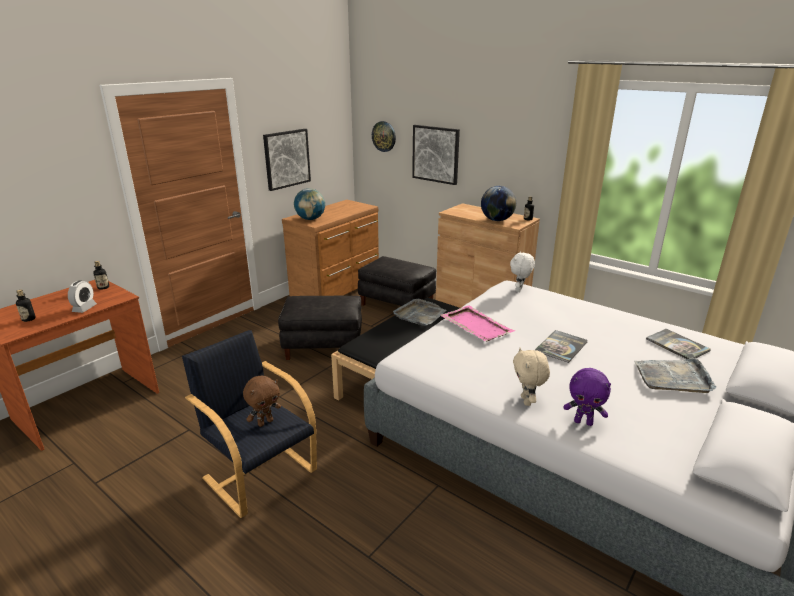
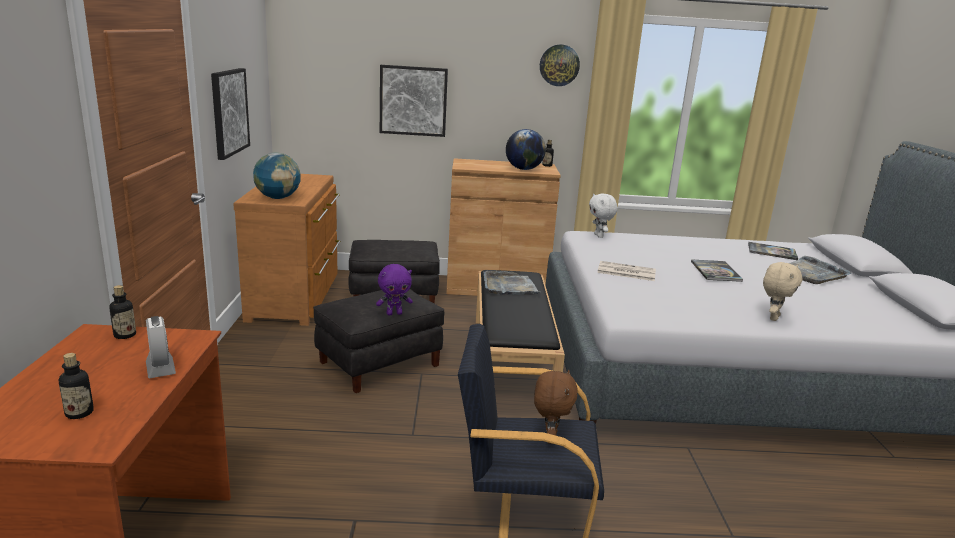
camera: 40 degrees left, 5 degrees down
wall clock [372,121,396,152] -> wall clock moved to [540,44,580,86]
pink tray [440,305,515,341] -> newspaper [597,261,656,281]
beige plush toy [513,348,550,406] -> beige plush toy turned 105 degrees counterclockwise [763,262,803,321]
purple plush toy [564,368,611,426] -> purple plush toy moved to [376,264,413,316]

